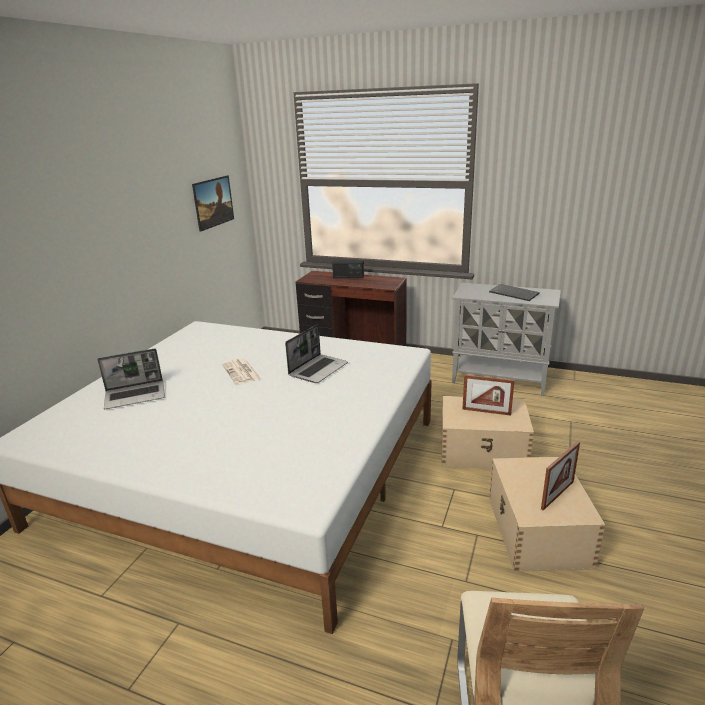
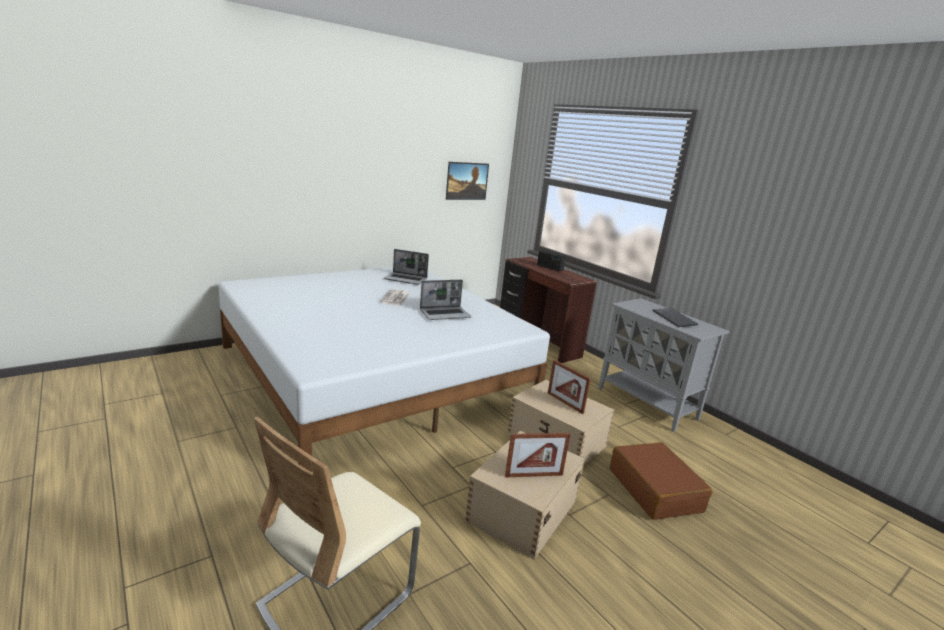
camera: 30 degrees right, 5 degrees down
laptop [97,349,165,409] -> laptop moved to [384,249,429,285]
none -> brown suitcase [610,442,713,520]

